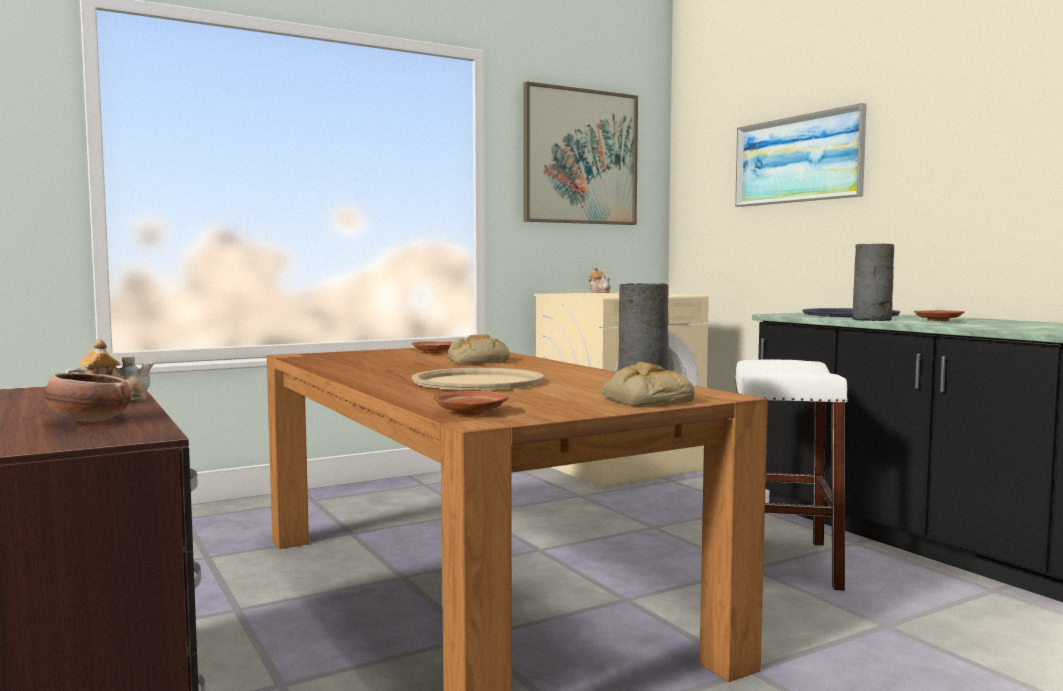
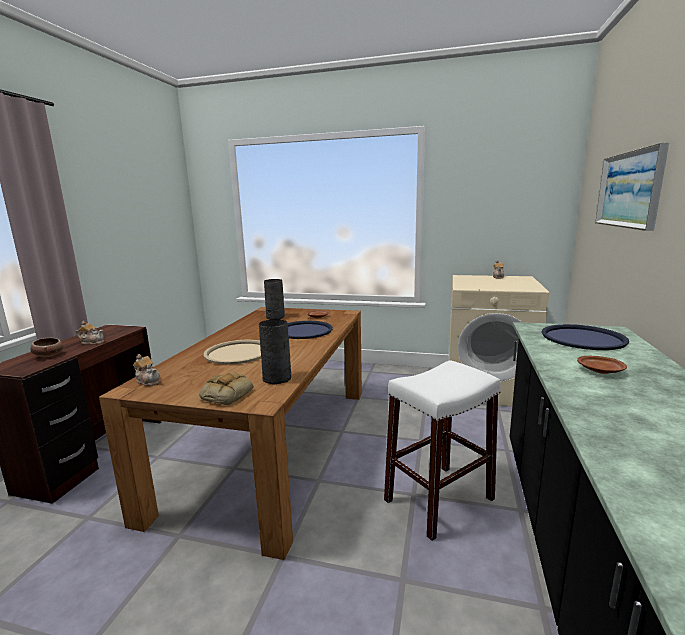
camera: 45 degrees right, 10 degrees up
brown plate [433,391,508,415] -> teapot [133,354,161,386]
bread [448,334,510,363] -> blue tray [288,321,333,339]
picture [523,81,638,225] -> none
grey vase [852,243,894,321] -> grey vase moved to [264,279,285,320]

